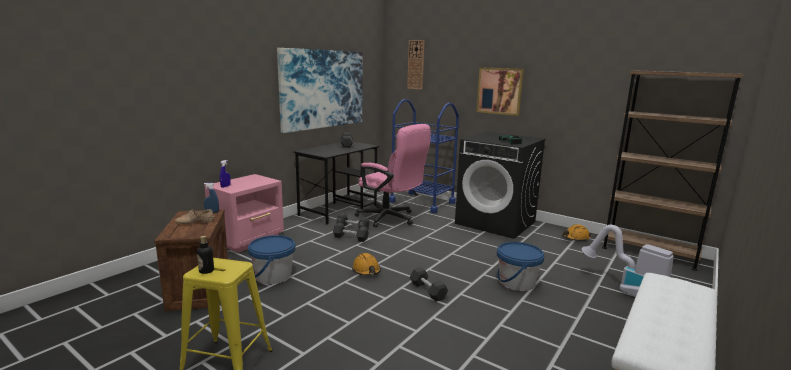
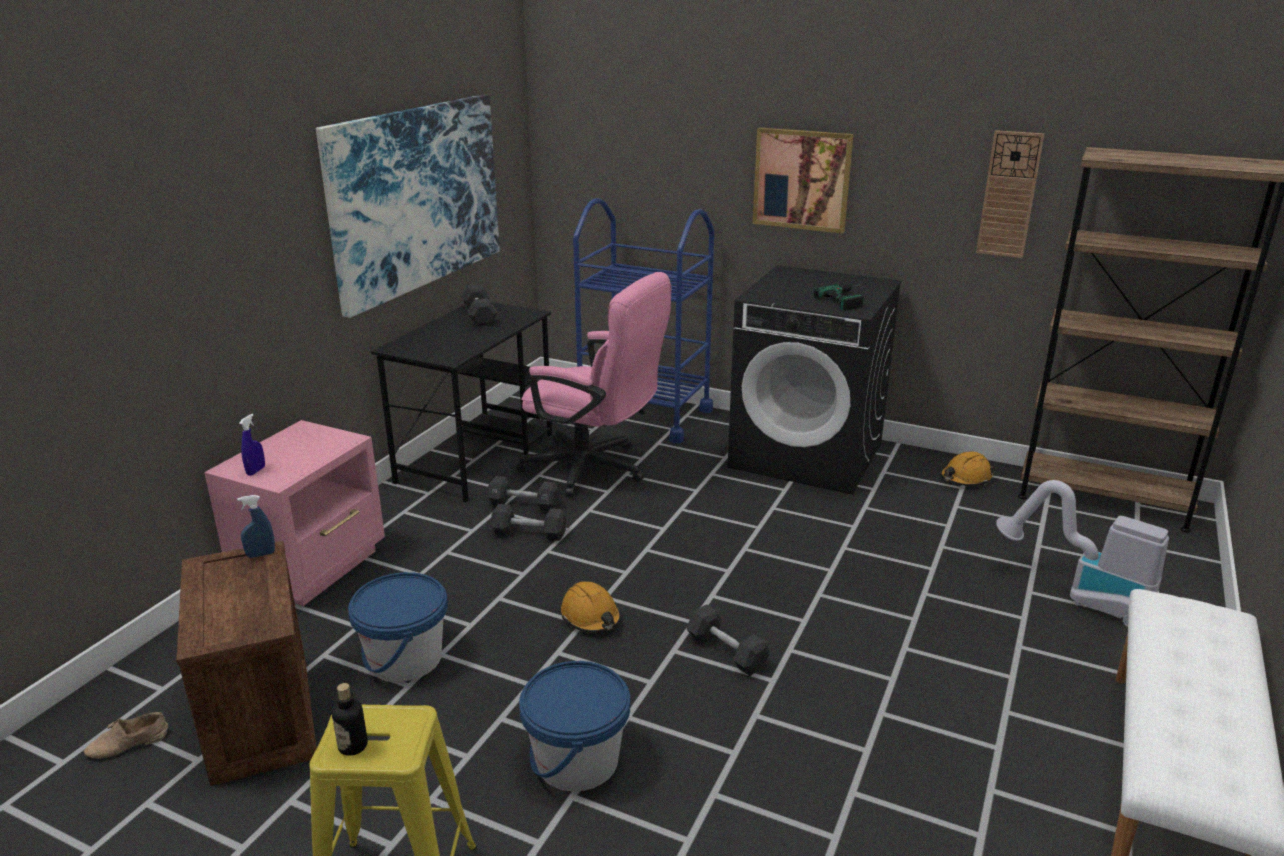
camera: 10 degrees left, 10 degrees up
beige shoe [175,209,214,224] -> beige shoe moved to [84,712,168,759]
wall clock [407,40,425,90] -> wall clock moved to [976,130,1044,258]
blue bucket [497,242,544,291] -> blue bucket moved to [519,661,630,791]

